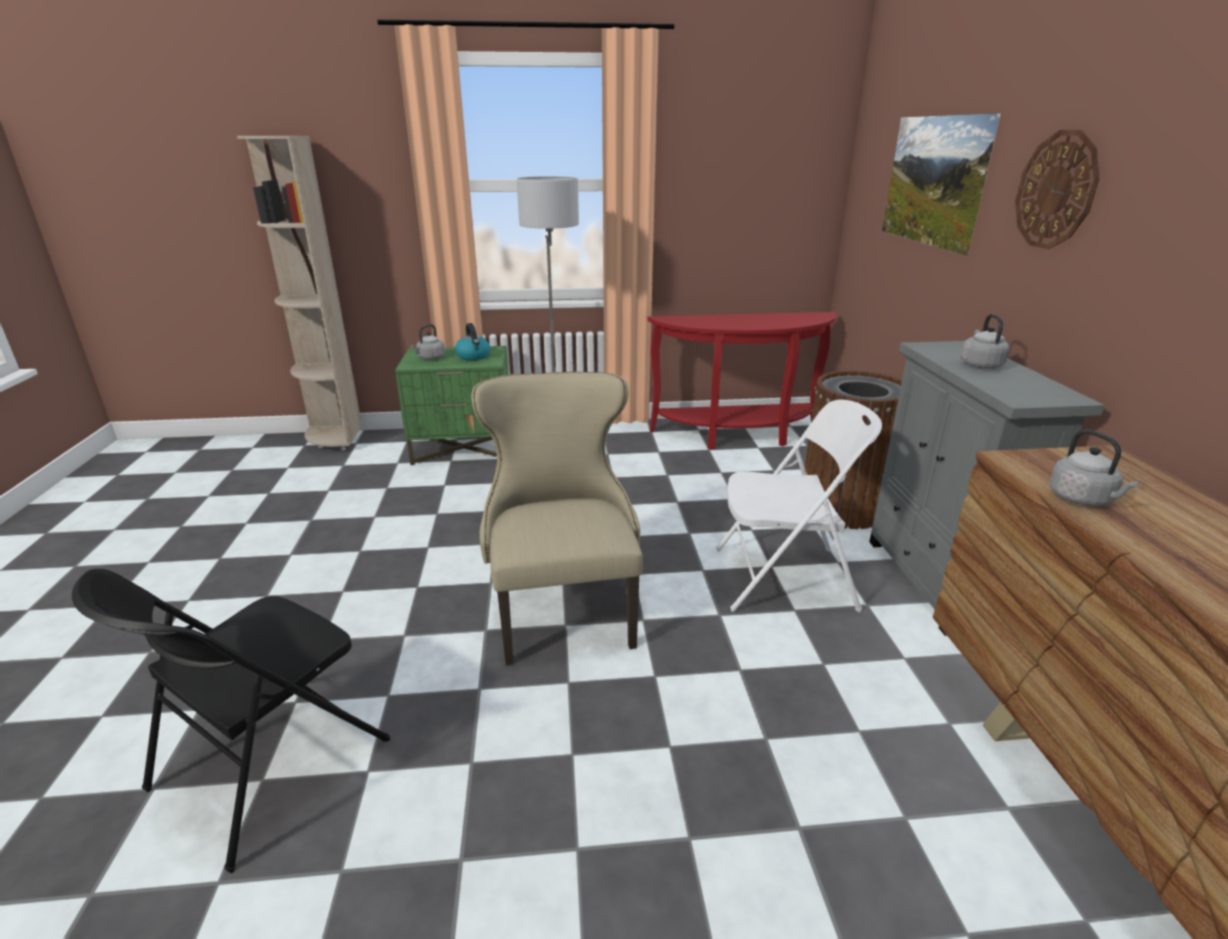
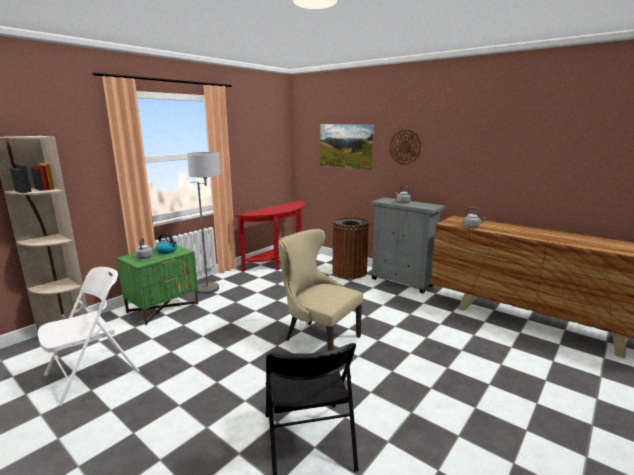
camera: 45 degrees left, 10 degrees down
white chair [716,400,882,613] -> white chair moved to [38,267,140,406]

